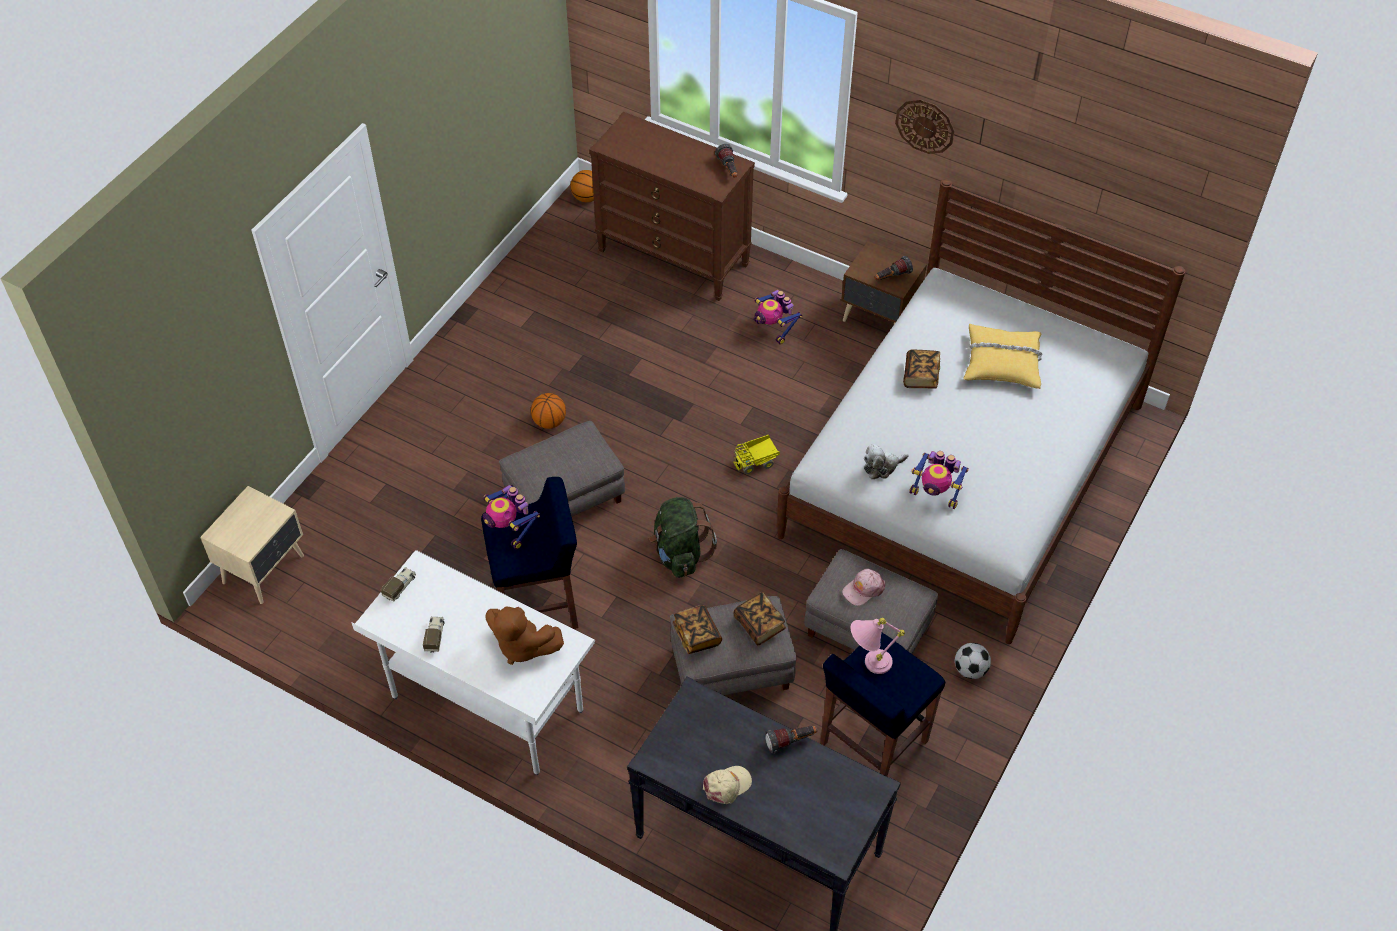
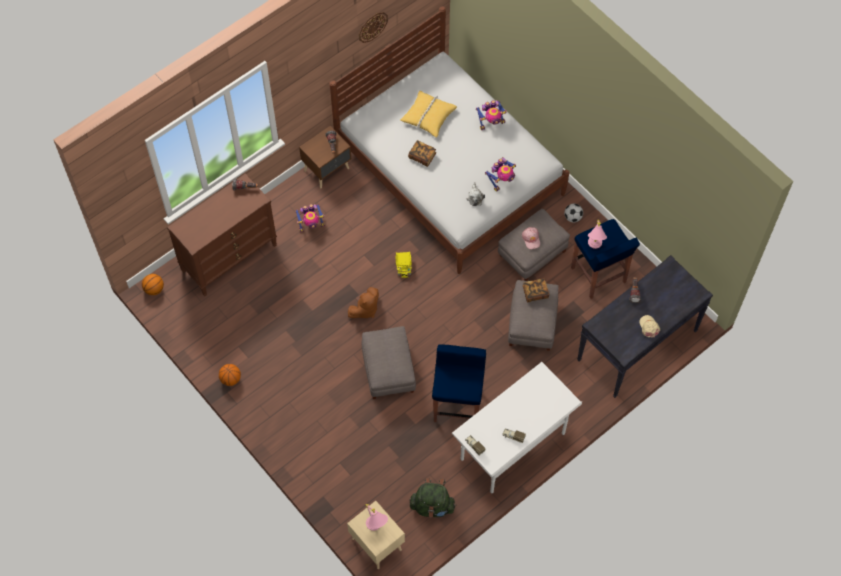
camera: 70 degrees left, 10 degrees up
toy robot [483,485,541,549] -> toy robot moved to [476,100,507,130]
brown plush toy [485,606,564,665] -> brown plush toy moved to [348,287,379,318]
basketball [531,393,566,429] -> basketball moved to [219,364,241,386]
green backpack [649,497,717,578] -> green backpack moved to [409,478,456,517]
book [673,605,722,654] -> none
wall clock [895,99,954,154] -> wall clock moved to [359,12,388,43]
none -> pink table lamp [366,504,388,531]

